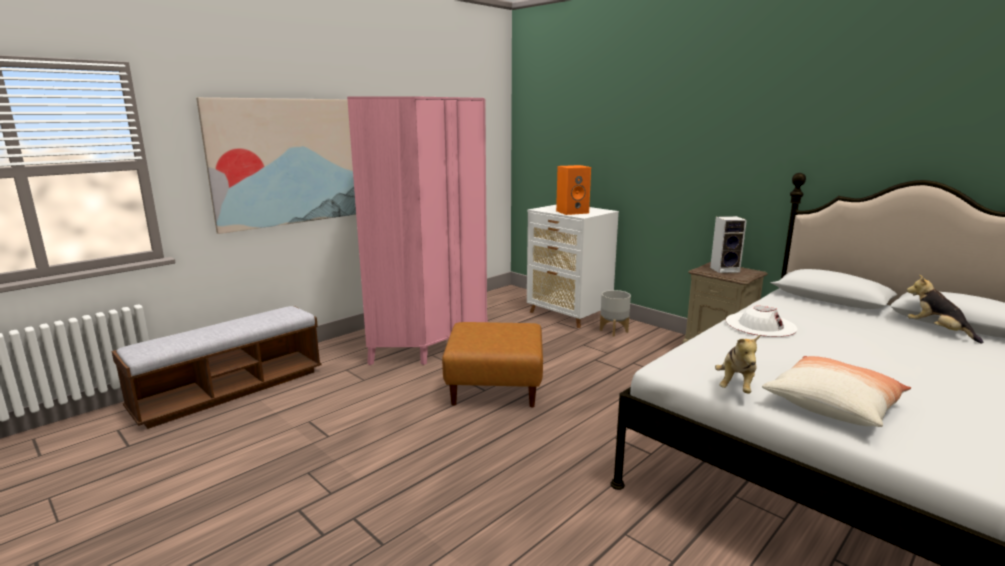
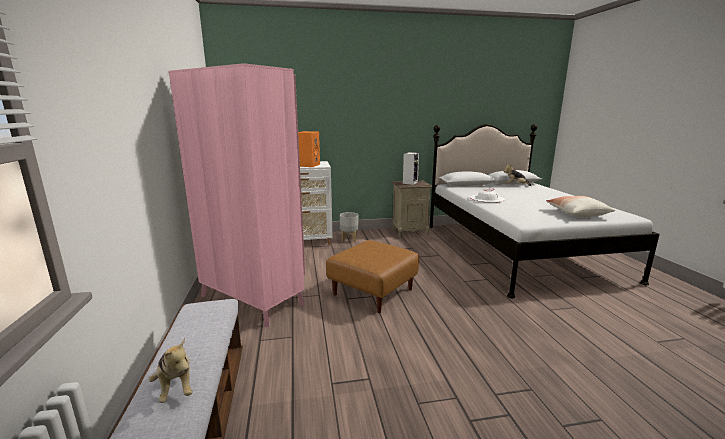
camera: 55 degrees left, 0 degrees up
picture [196,97,356,234] -> none
plush toy [715,335,760,394] -> plush toy moved to [149,338,193,403]

